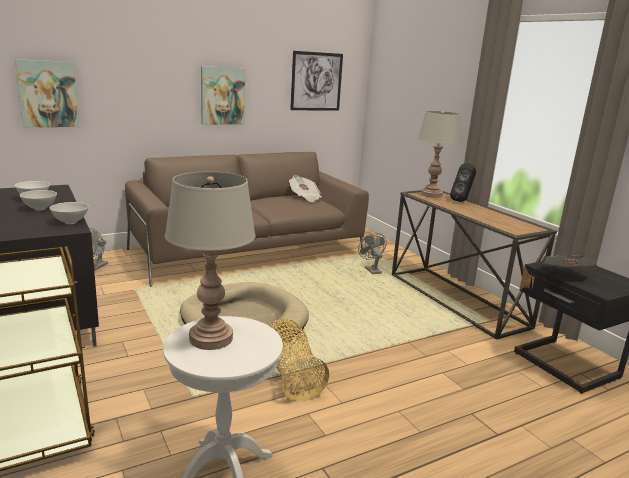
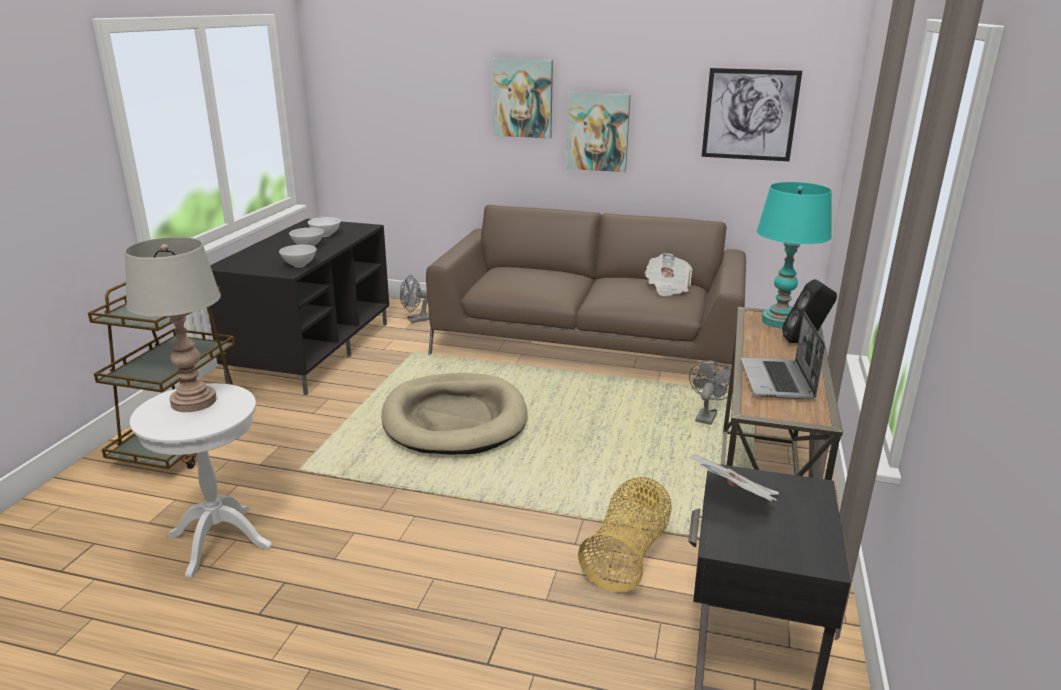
camera: 45 degrees right, 5 degrees up
picture [15,59,79,128] -> picture moved to [493,58,553,139]
basket [268,319,329,401] -> basket moved to [578,477,672,593]
grey table lamp [418,111,461,198] -> turquoise table lamp [757,182,832,328]
none -> laptop [740,312,825,399]

